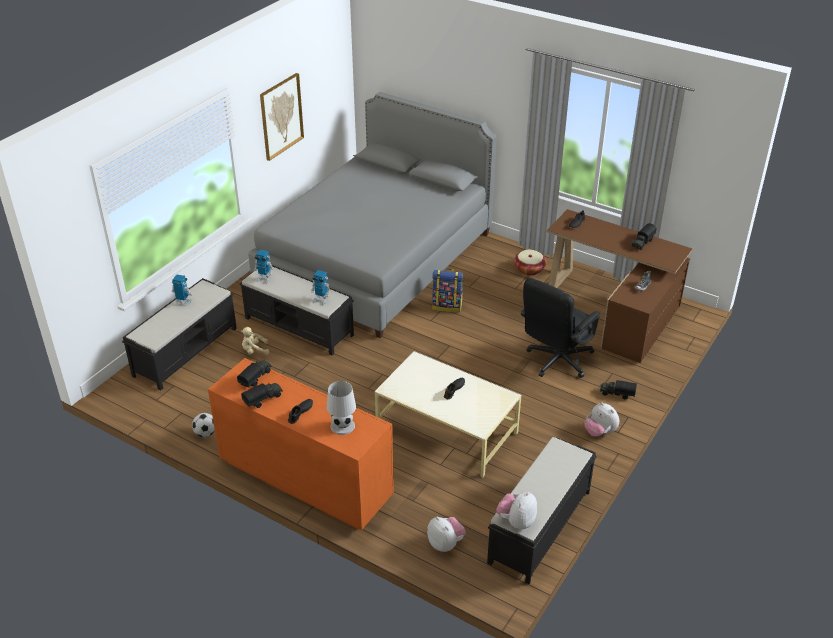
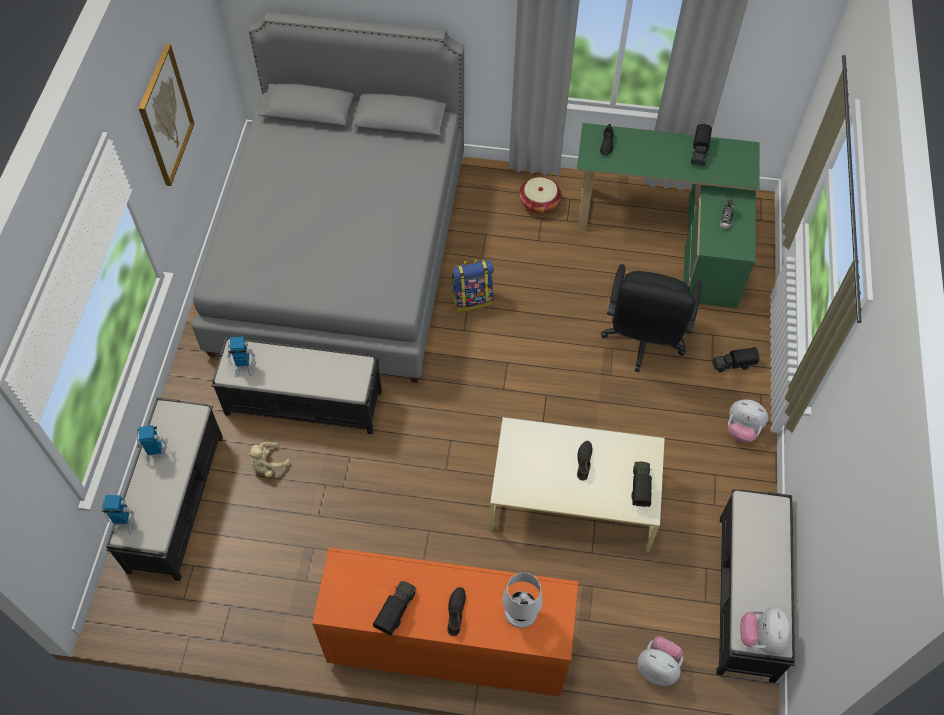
camera: 25 degrees left, 20 degrees up
football [192,413,215,437] -> none
toy truck [237,360,272,387] -> toy truck moved to [631,462,652,507]
toy robot [311,270,330,306] -> toy robot moved to [102,495,135,534]
brown desk [547,209,693,363] -> green desk [577,123,760,308]

